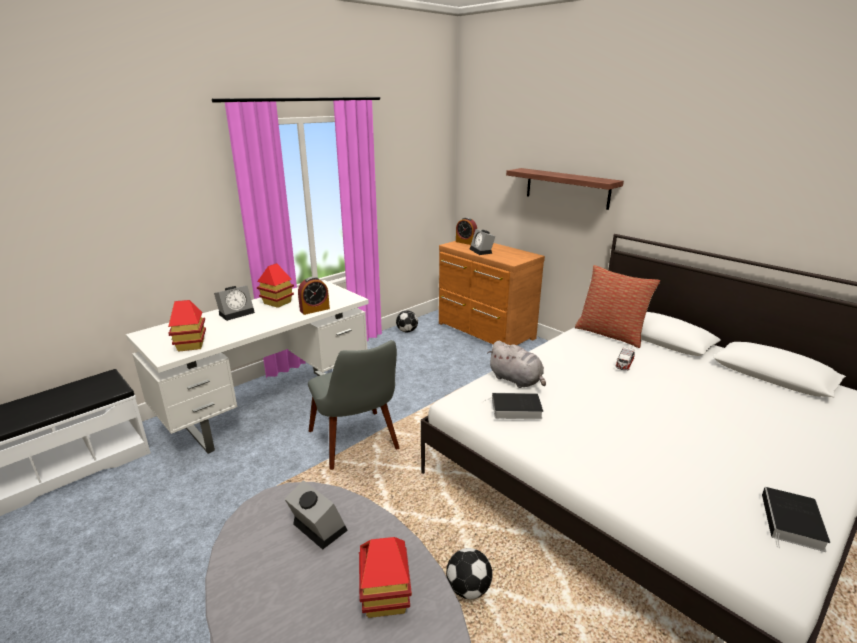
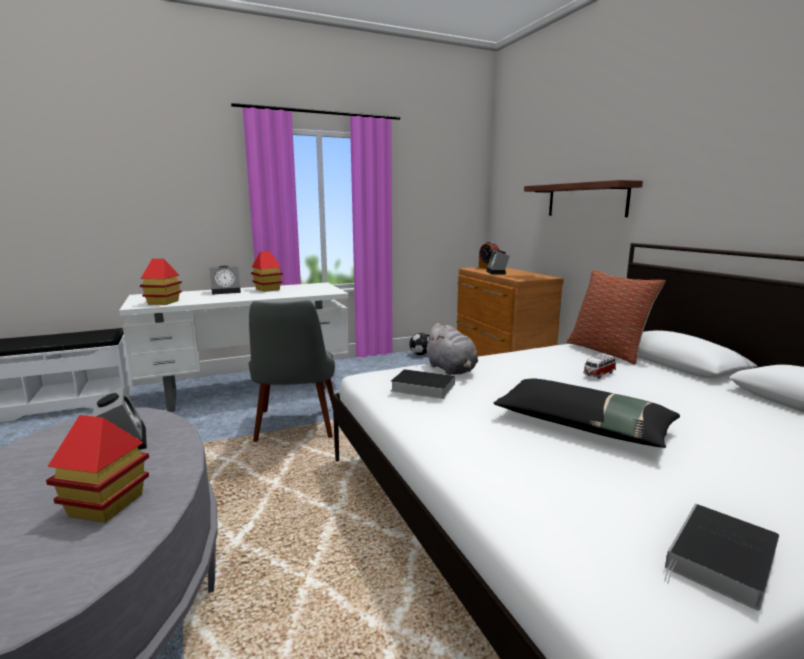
camera: 20 degrees right, 10 degrees down
alarm clock [298,277,330,315] -> none
football [446,548,492,599] -> none
none -> black pillow [494,378,680,448]

